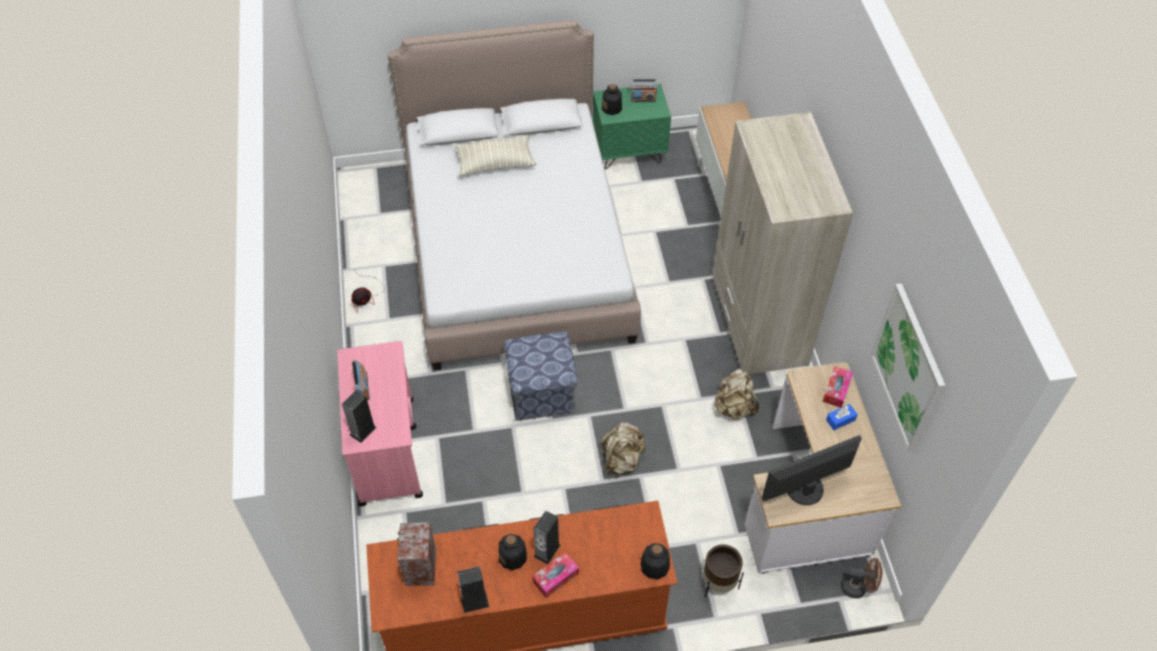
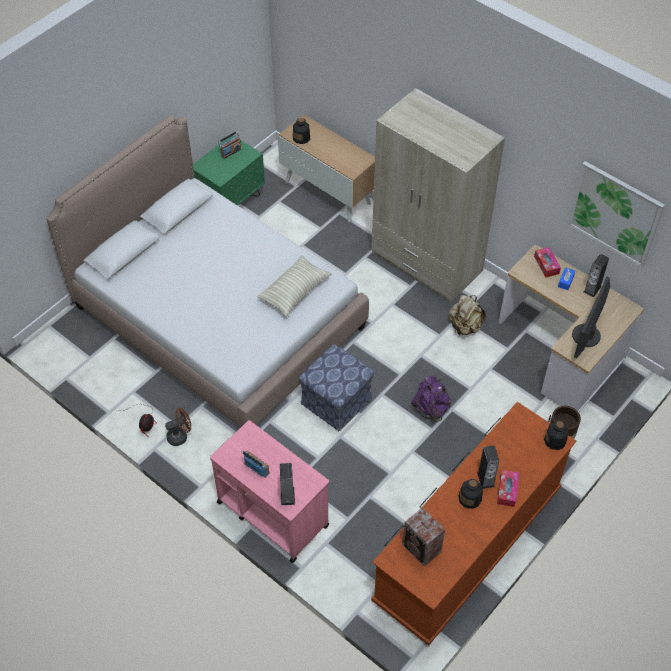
camera: 40 degrees left, 0 degrees up
pillow [455,135,536,176] -> pillow moved to [257,255,331,317]
speaker [457,566,489,613] -> speaker moved to [584,254,609,297]
beige backpack [601,422,646,478] -> purple backpack [411,376,451,423]
bottle [602,84,622,115] -> bottle moved to [293,118,310,144]
brown fan [841,558,882,598] -> brown fan moved to [165,407,191,446]

